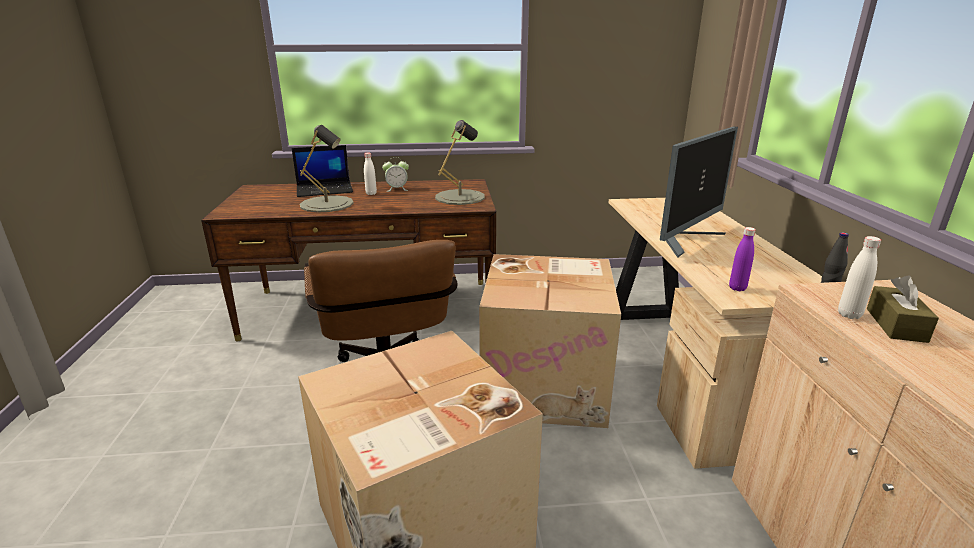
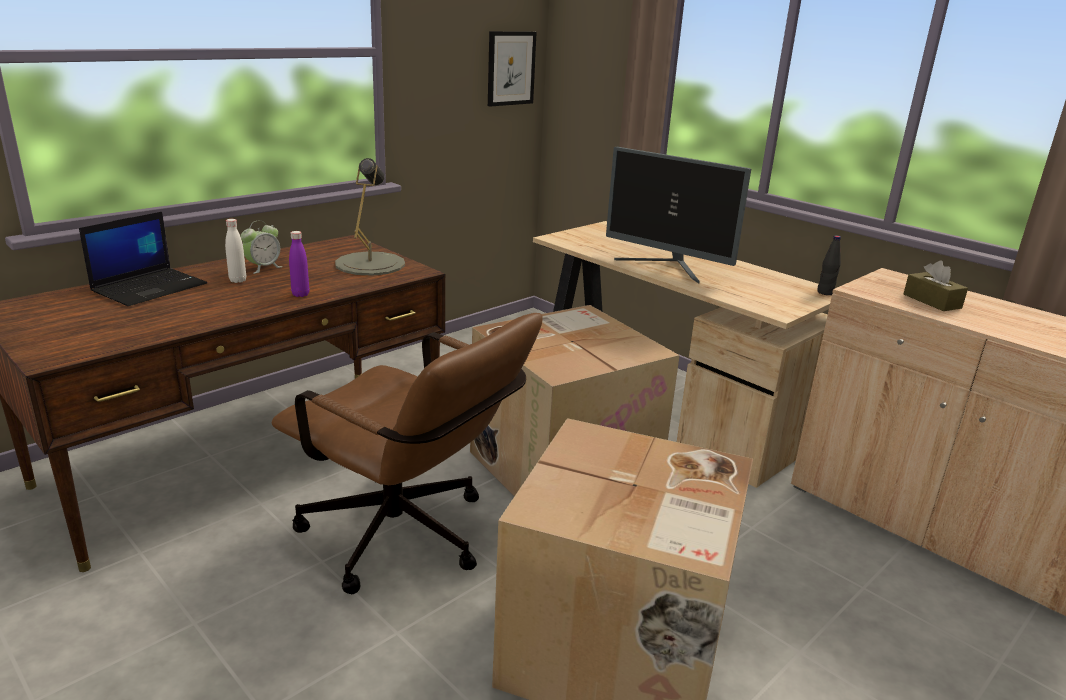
camera: 40 degrees left, 0 degrees up
grey table lamp [300,125,354,213] -> none
monitor [660,126,738,258] -> monitor turned 120 degrees clockwise [606,147,751,283]
purple bottle [729,227,756,291] -> purple bottle moved to [289,231,309,297]
white bottle [838,236,881,319] -> none
none -> picture [488,31,537,107]

